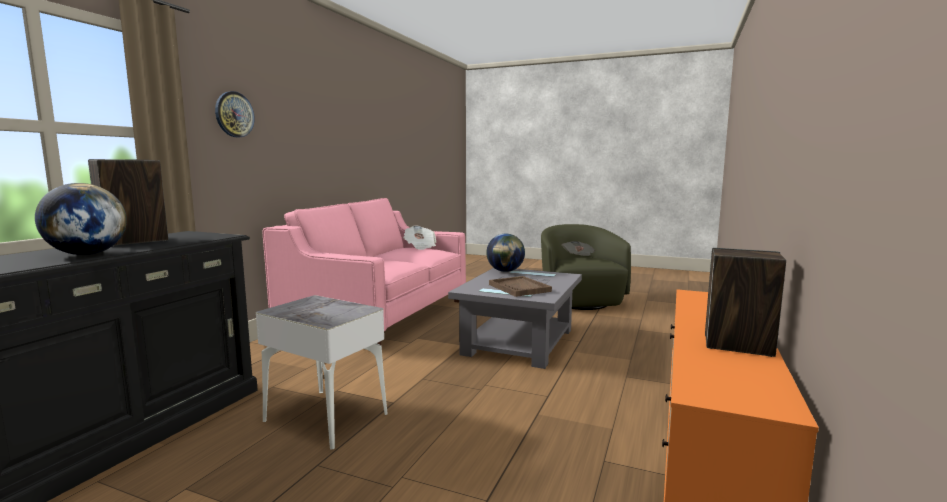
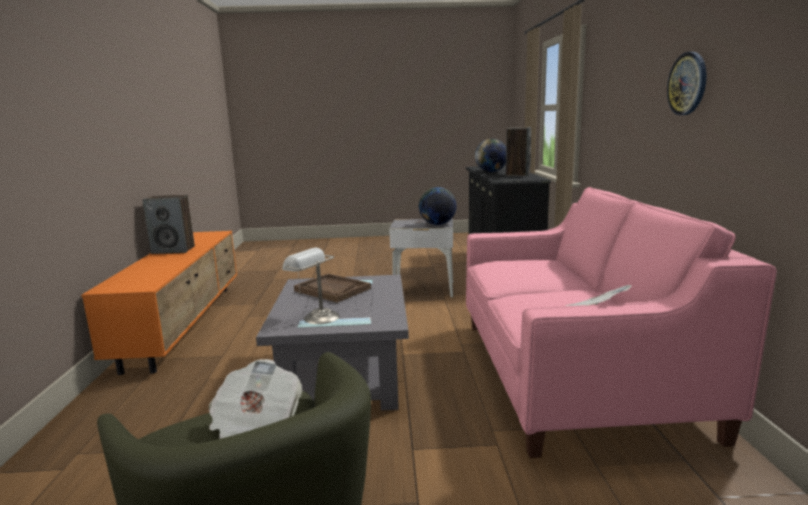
camera: 155 degrees right, 5 degrees up
wall clock [215,91,255,137] -> wall clock moved to [667,52,707,115]
globe [486,234,525,272] -> globe moved to [419,187,457,225]
none -> white table lamp [282,248,340,324]

